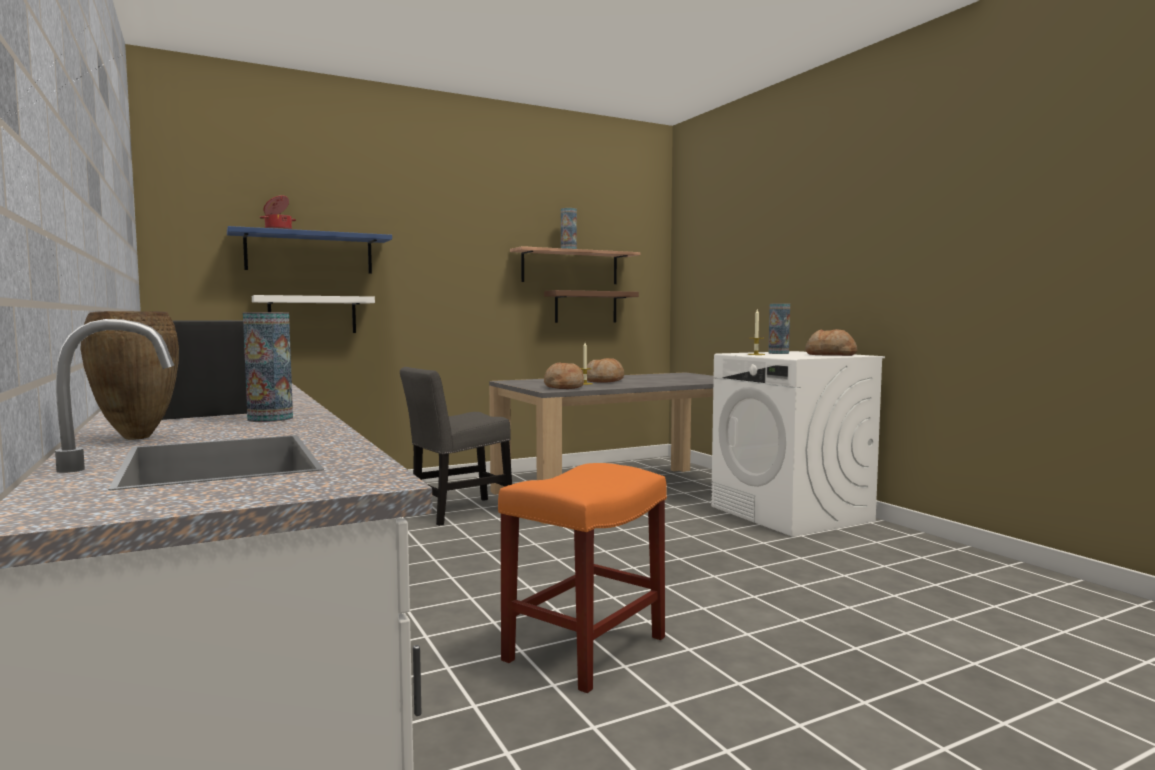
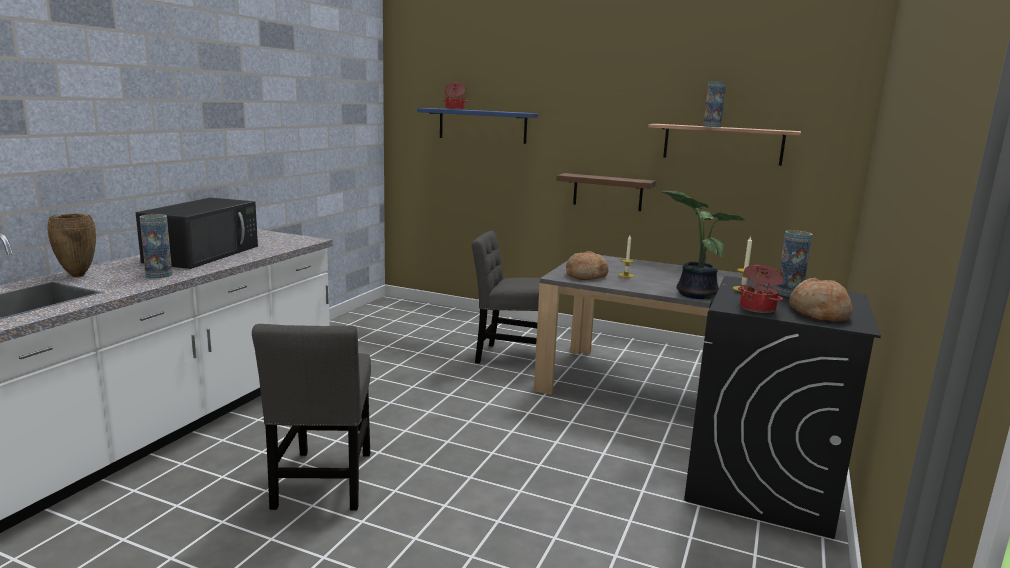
camera: 50 degrees right, 10 degrees up
white shelf [252,295,375,333] -> none
orange stool [498,463,667,693] -> grey chair [252,324,371,510]
brown shelf [544,290,639,323] -> brown shelf moved to [556,173,656,211]
bread [587,358,624,383] -> none
white washing machine [711,351,885,537] -> black washing machine [684,276,881,539]
none -> potted plant [663,190,744,299]
none -> cooking pot [738,265,784,313]

